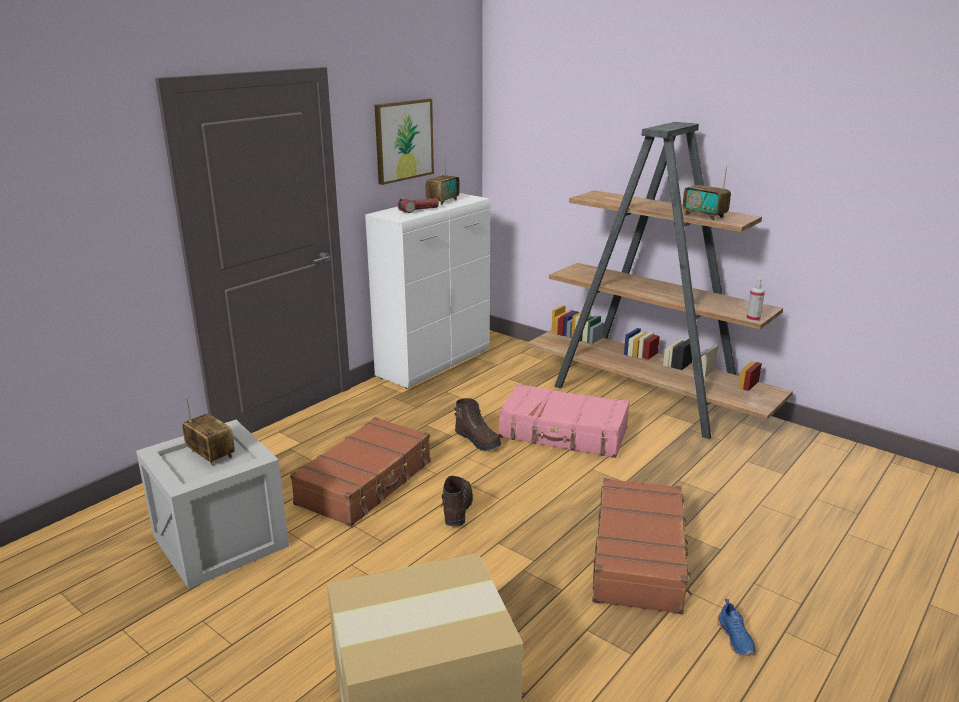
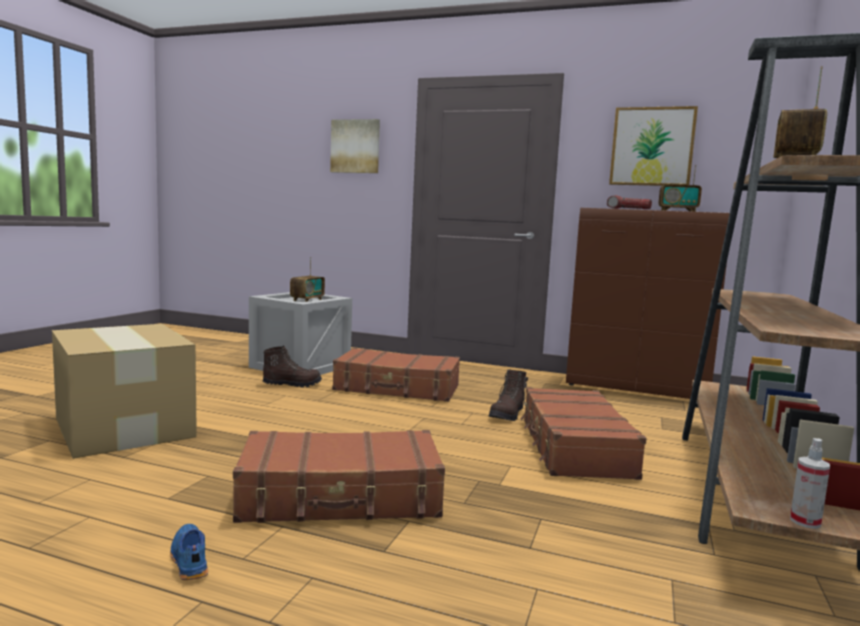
camera: 70 degrees right, 15 degrees down
white cabinet [365,193,490,389] -> brown cabinet [566,208,730,399]
brown boot [440,476,473,526] -> brown boot moved to [263,346,322,387]
pink suitcase [499,384,630,458] -> brown suitcase [520,387,647,480]
blue shoe [717,599,756,656] -> blue shoe turned 90 degrees clockwise [170,524,208,580]
spray bottle [746,278,765,322] -> spray bottle moved to [790,438,830,529]
none -> picture [330,119,380,173]

